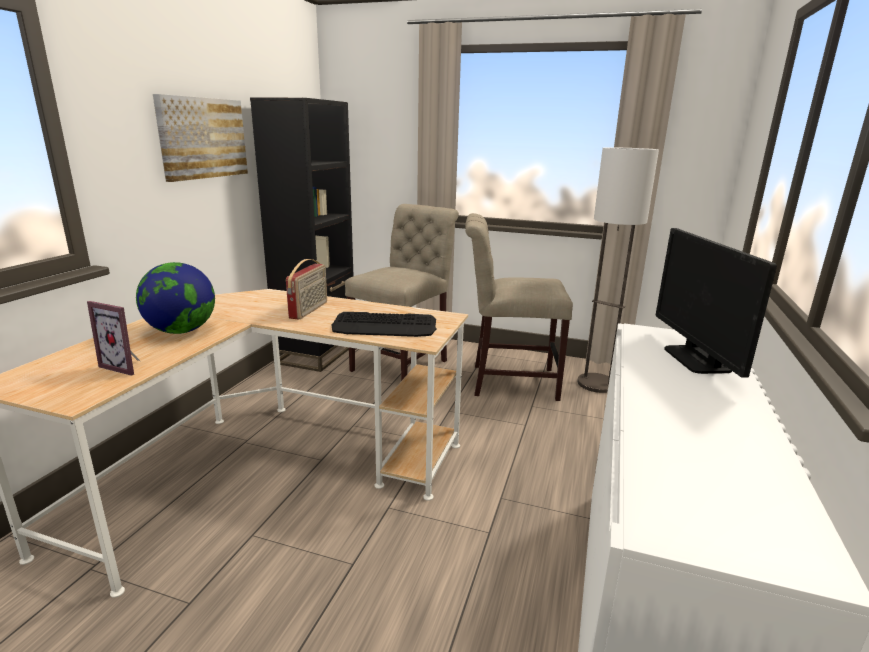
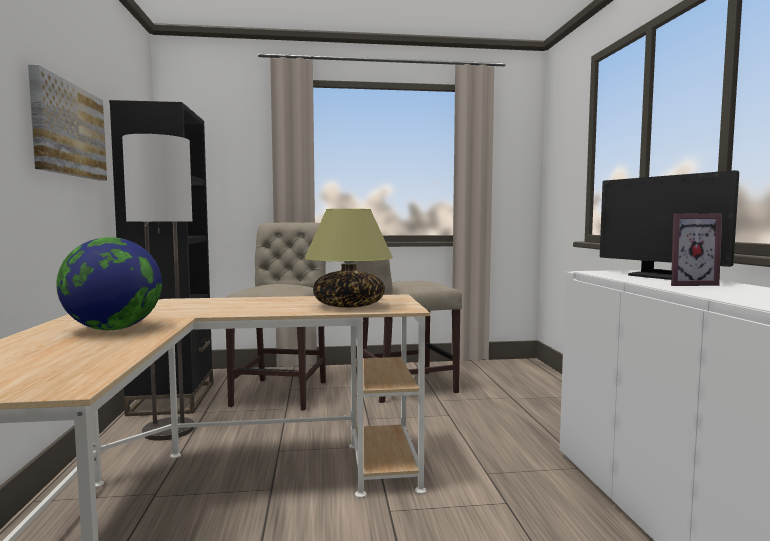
camera: 25 degrees left, 15 degrees down
picture frame [87,301,140,376] -> picture frame moved to [671,213,722,286]
radio [286,259,327,320] -> none
keyboard [331,312,436,337] -> table lamp [304,209,393,308]
floor lamp [577,147,659,393] -> floor lamp moved to [122,134,194,441]

